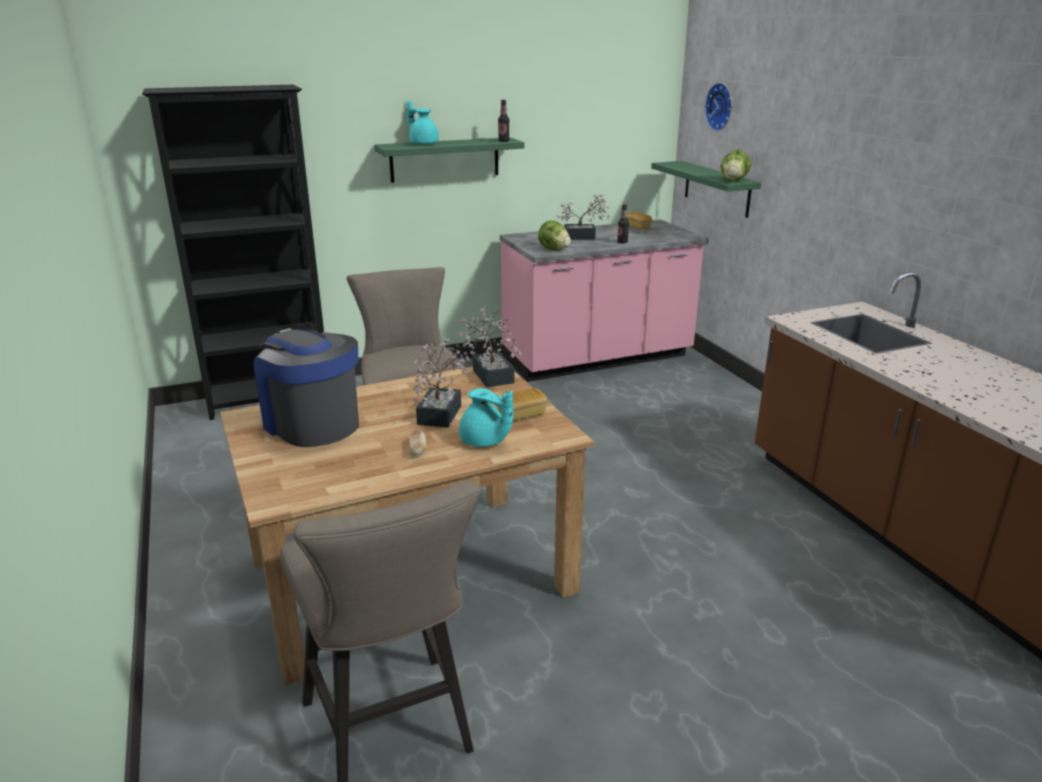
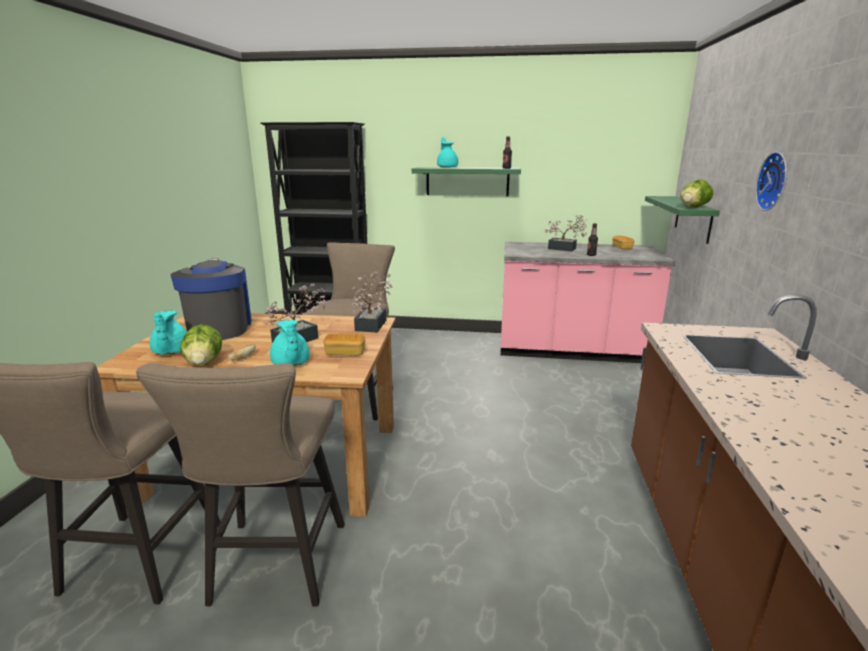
camera: 30 degrees right, 5 degrees down
lettuce [538,220,571,251] -> lettuce moved to [180,324,222,366]
wall clock [705,83,732,131] -> wall clock moved to [755,152,787,211]
none -> beige stool [136,363,345,606]
none -> turquoise teapot [150,311,187,355]

